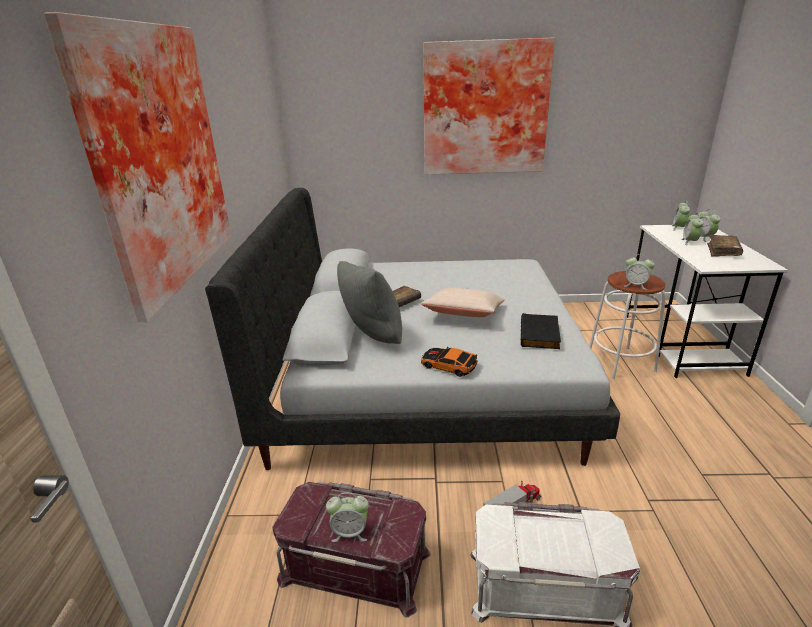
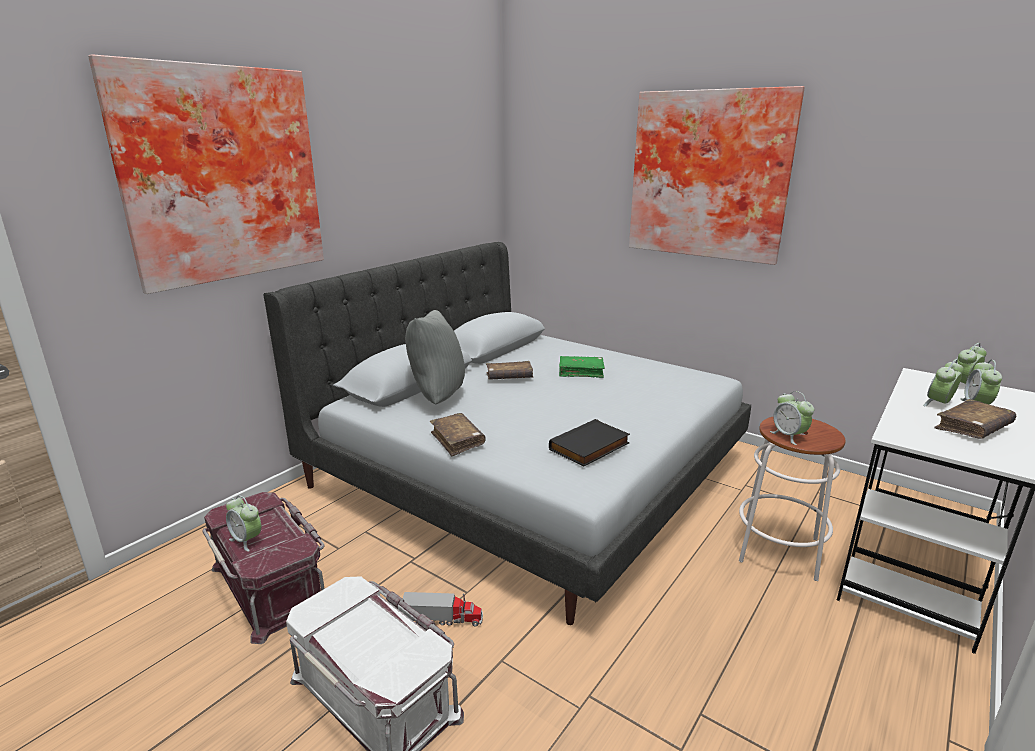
camera: 35 degrees right, 5 degrees down
beige pillow [421,288,505,317] -> none
toy car [421,347,478,377] -> brown book [430,413,486,456]
none -> green book [559,356,605,378]

